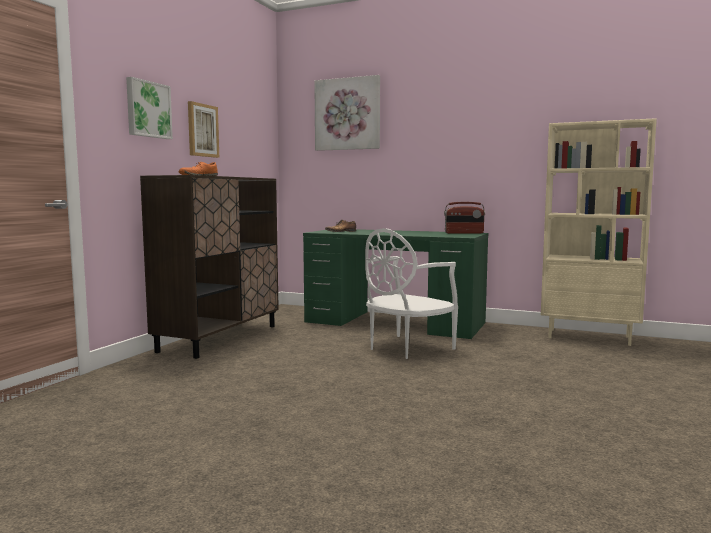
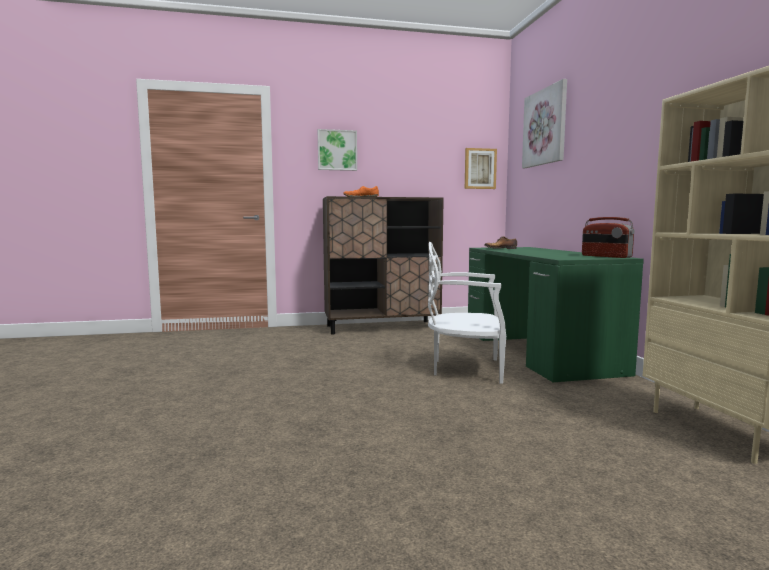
camera: 55 degrees right, 0 degrees up
picture [188,101,219,158] -> picture moved to [465,148,497,189]

